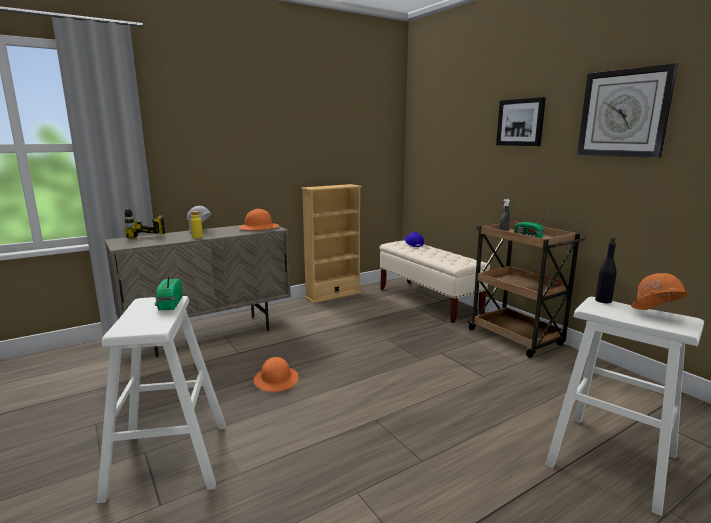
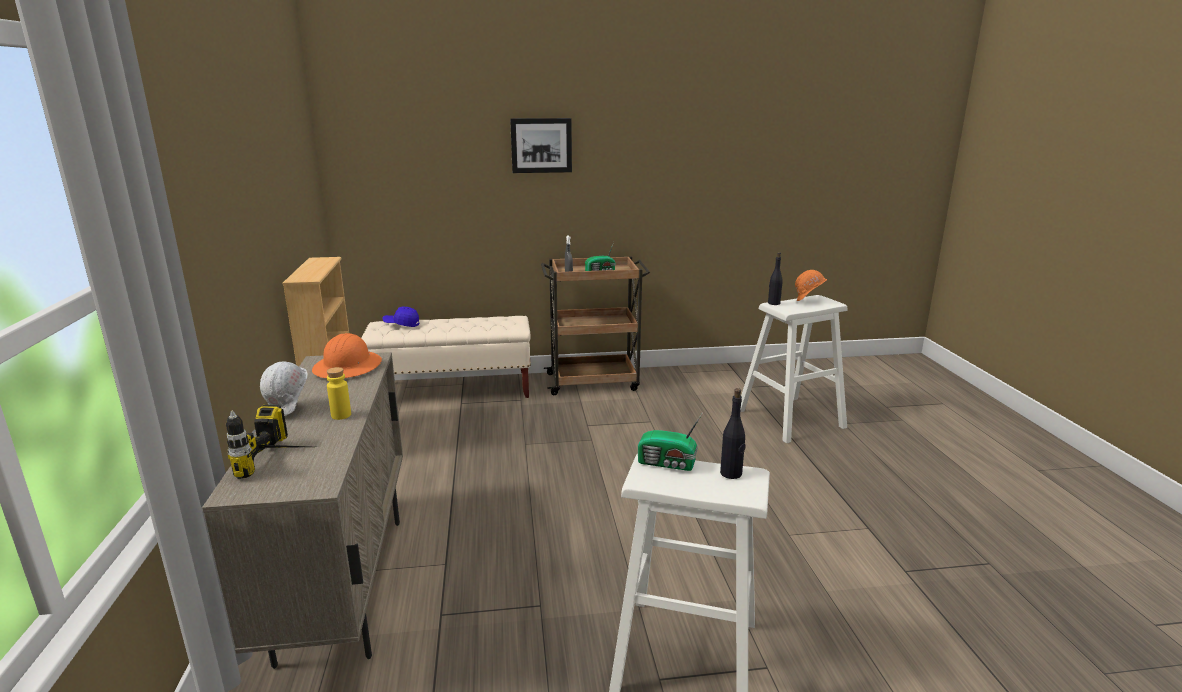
camera: 65 degrees left, 5 degrees up
orange hard hat [254,357,299,392] -> none
wall clock [577,64,678,158] -> none
none -> black bottle [720,388,746,479]

